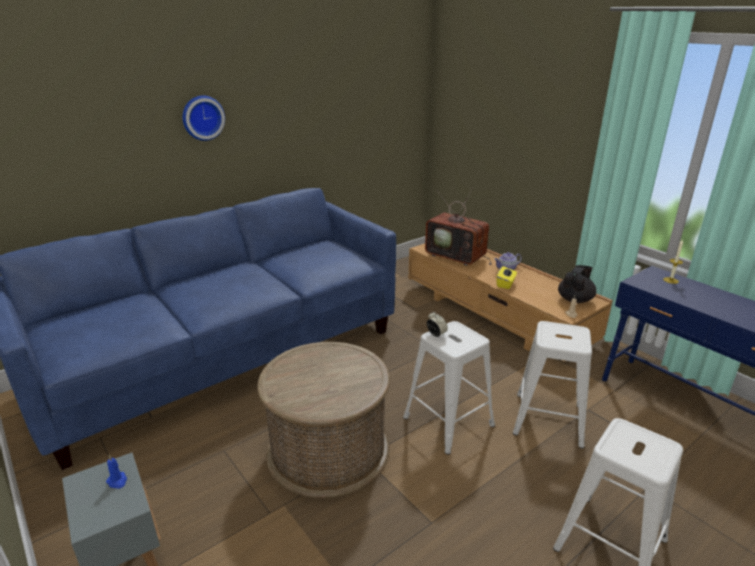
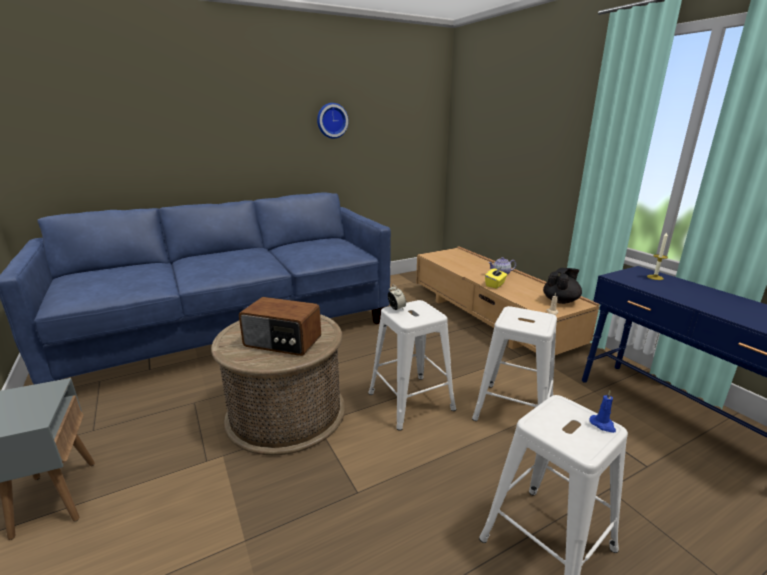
camera: 10 degrees right, 5 degrees down
blue candle [106,454,127,489] -> blue candle moved to [589,390,616,433]
wall clock [183,96,225,141] -> wall clock moved to [317,103,349,139]
television [425,187,492,266] -> none
none -> radio [239,297,321,356]

